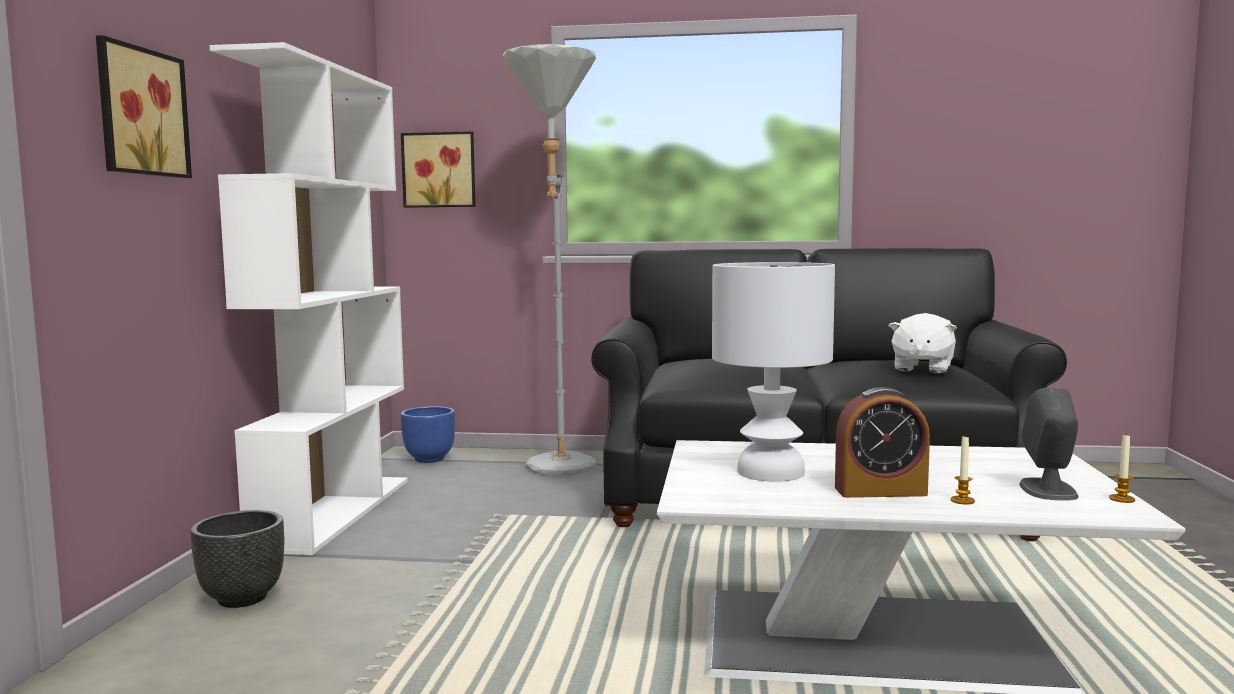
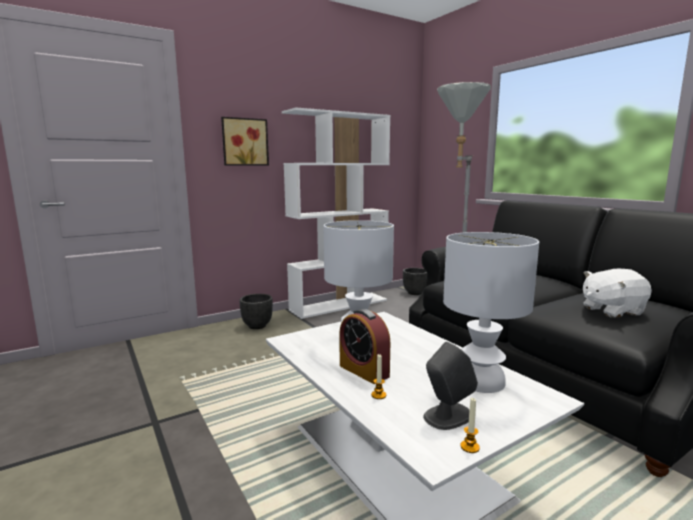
camera: 50 degrees right, 5 degrees up
picture [401,131,476,208] -> none
blue planter [401,406,455,463] -> black planter [403,268,427,295]
none -> white table lamp [443,232,539,393]

